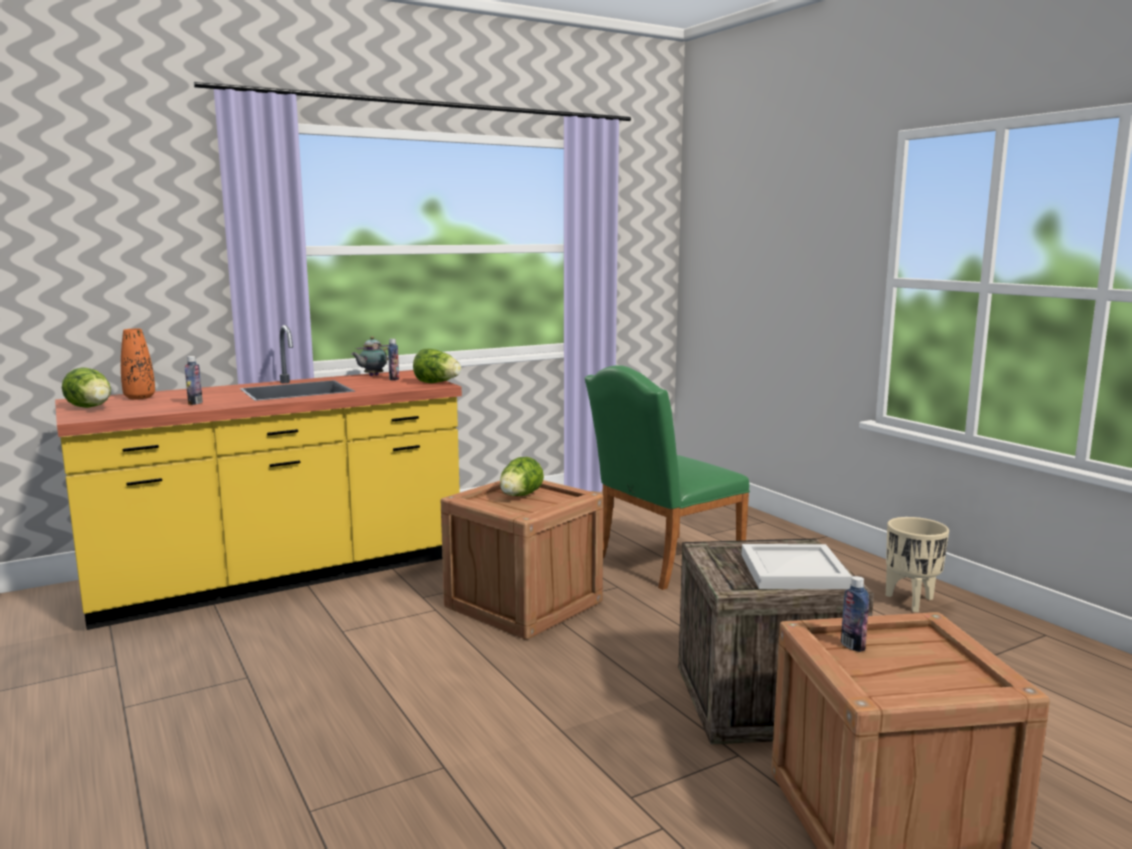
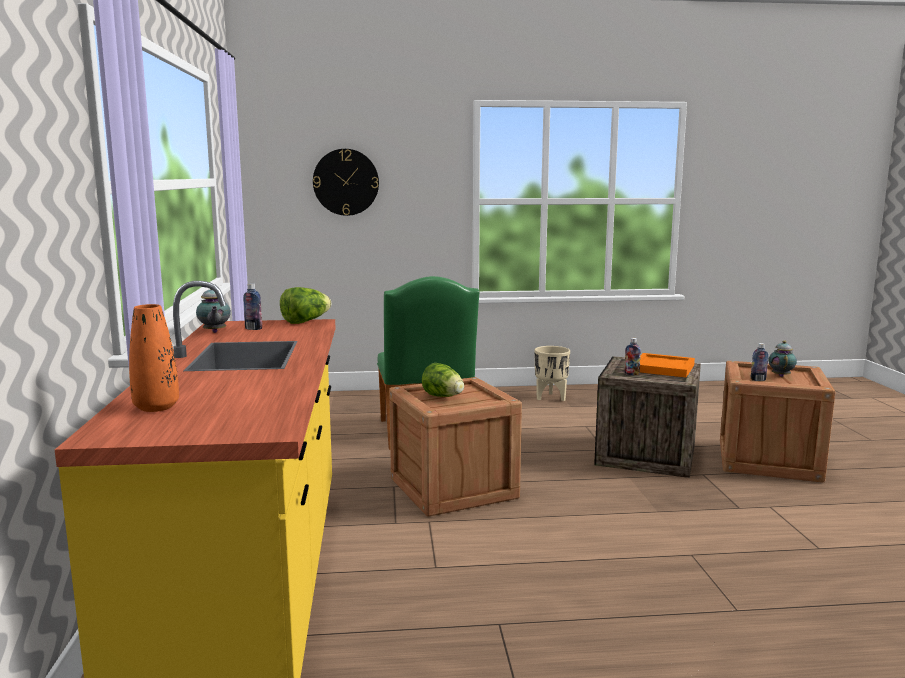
camera: 65 degrees left, 0 degrees up
lettuce [62,367,111,408] -> none
bottle [185,356,203,405] -> bottle moved to [624,338,641,376]
white tray [742,544,852,589] -> orange tray [639,353,695,377]
none -> wall clock [313,149,379,216]
none -> teapot [768,340,797,377]

